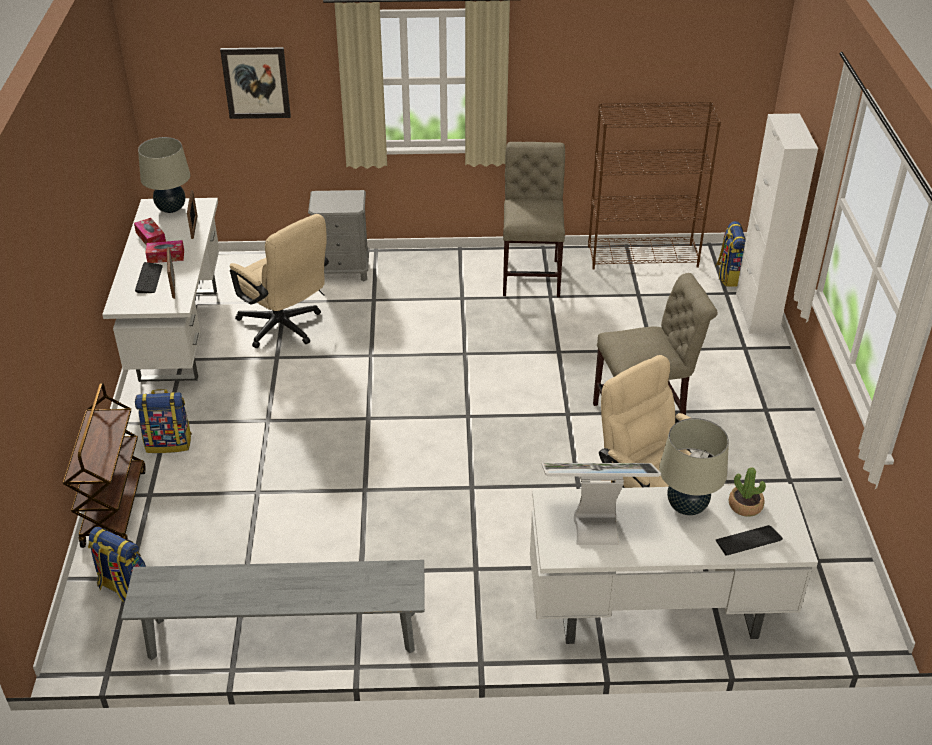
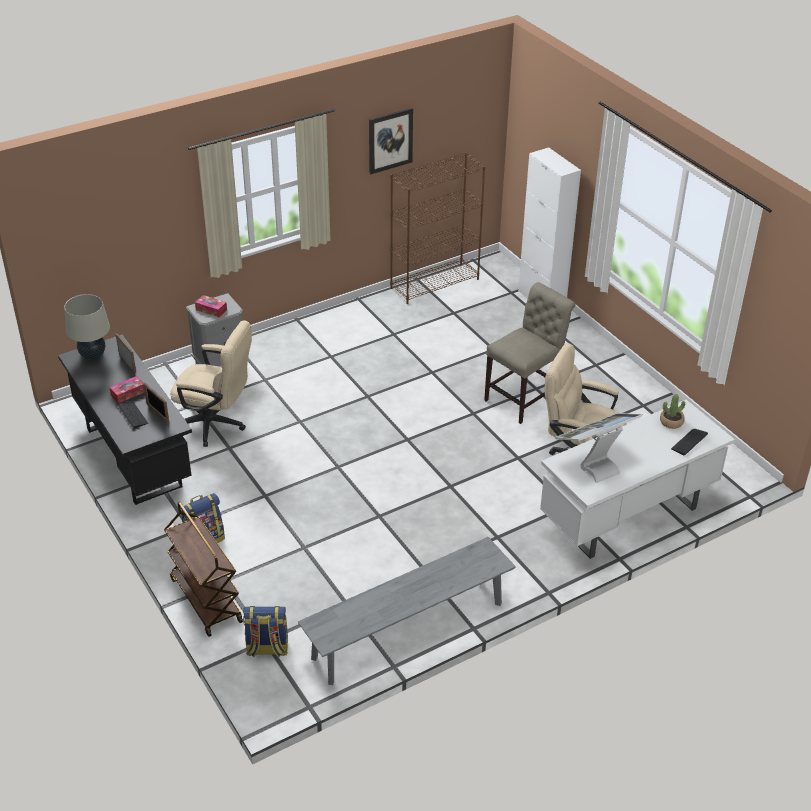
camera: 30 degrees left, 0 degrees up
white desk [102,198,219,382] -> black desk [58,335,192,505]
tissue box [134,218,166,245] -> tissue box moved to [195,295,227,317]
picture [220,47,291,119] -> picture moved to [369,108,413,174]
beige chair [503,142,565,297] -> none
beige table lamp [659,418,729,515] -> none
backpack [715,221,746,287] -> none

